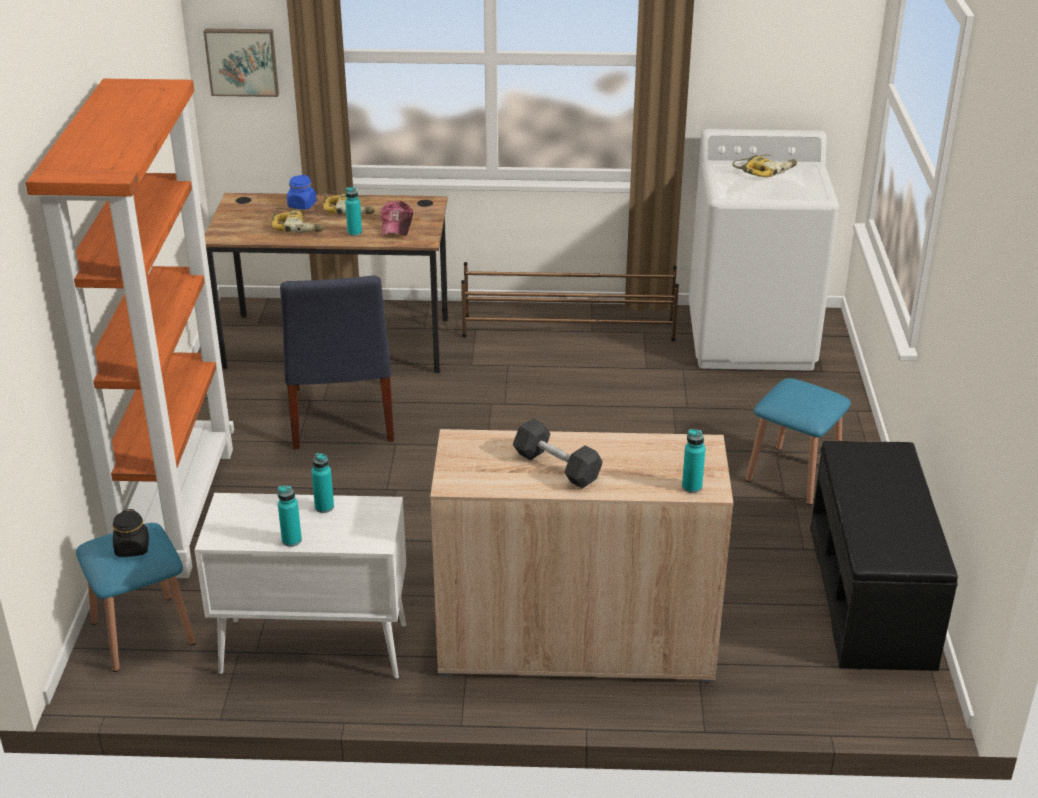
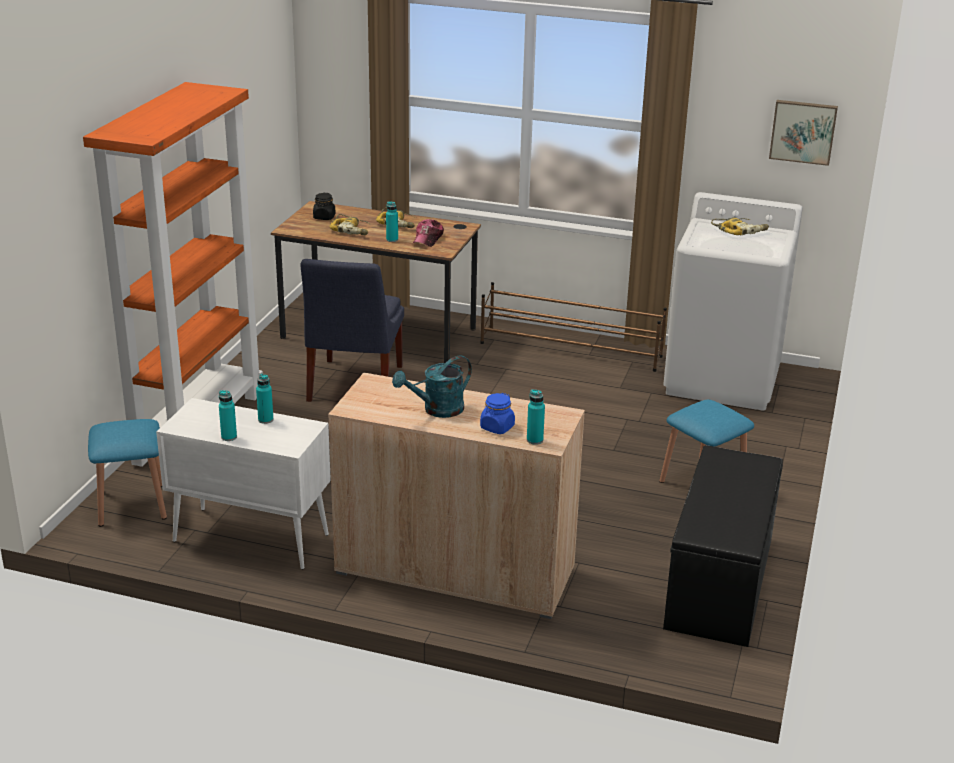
camera: 15 degrees right, 5 degrees down
black jar [113,509,149,557] -> black jar moved to [313,193,335,220]
picture [203,29,279,97] -> picture moved to [769,100,838,166]
blue jar [287,175,317,210] -> blue jar moved to [480,393,515,434]
black dumbbell [513,418,603,489] -> turquoise watering can [392,355,472,418]

